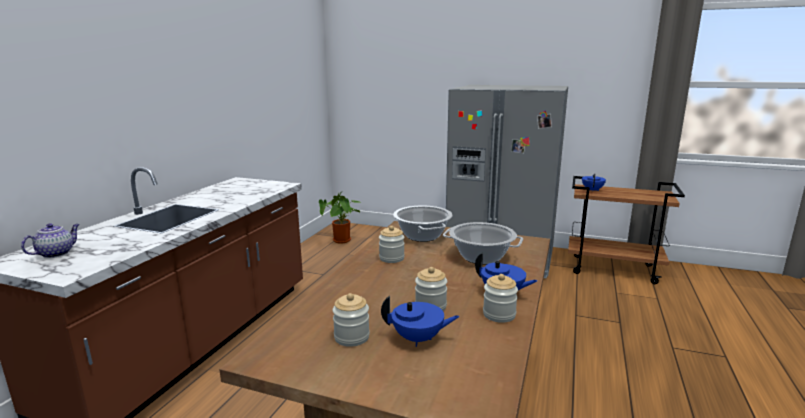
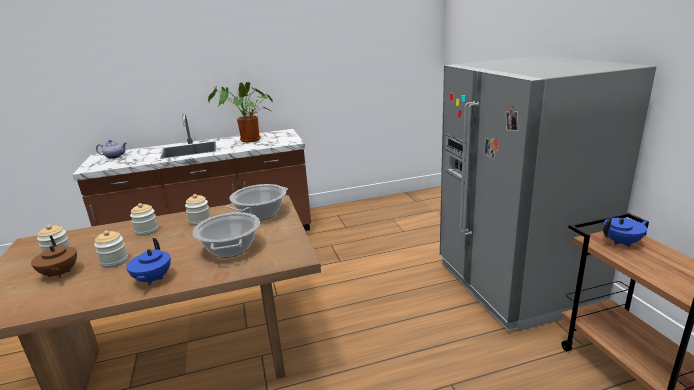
camera: 55 degrees right, 5 degrees up
potted plant [319,192,363,244] -> potted plant moved to [208,82,273,142]
blue teapot [381,296,460,347] -> brown teapot [31,236,77,278]
jar [483,274,518,323] -> jar moved to [130,203,158,236]

